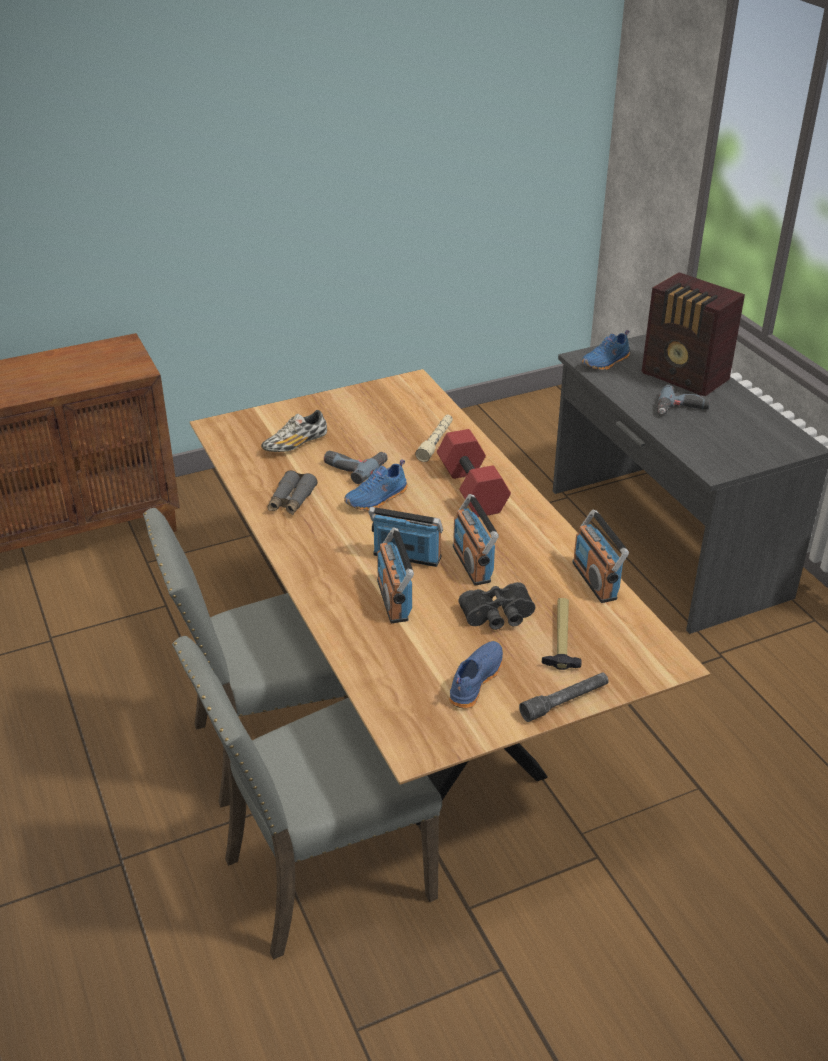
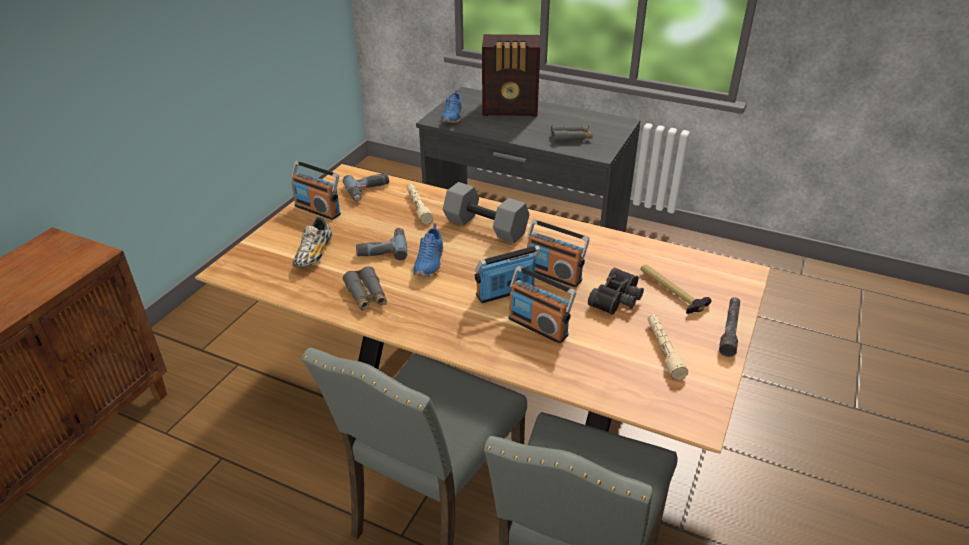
camera: 40 degrees left, 0 degrees up
red dumbbell [437,429,511,517] -> grey dumbbell [443,182,530,243]
blue shoe [449,641,503,709] -> beige flashlight [648,314,688,380]
radio [572,510,629,603] -> radio moved to [291,161,341,220]
power drill [657,385,711,415] -> power drill moved to [343,173,389,201]
none -> grey binoculars [551,125,592,142]

